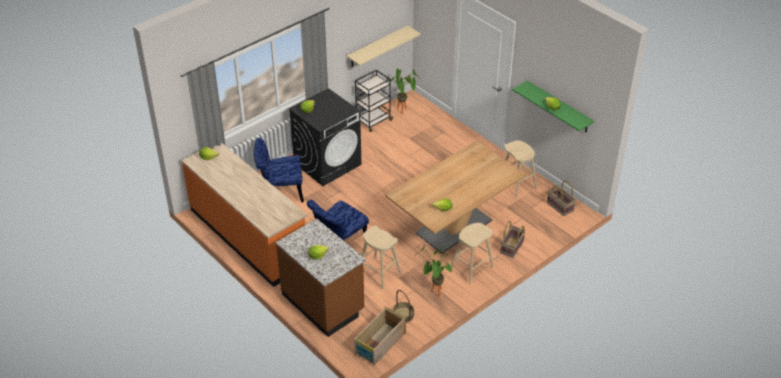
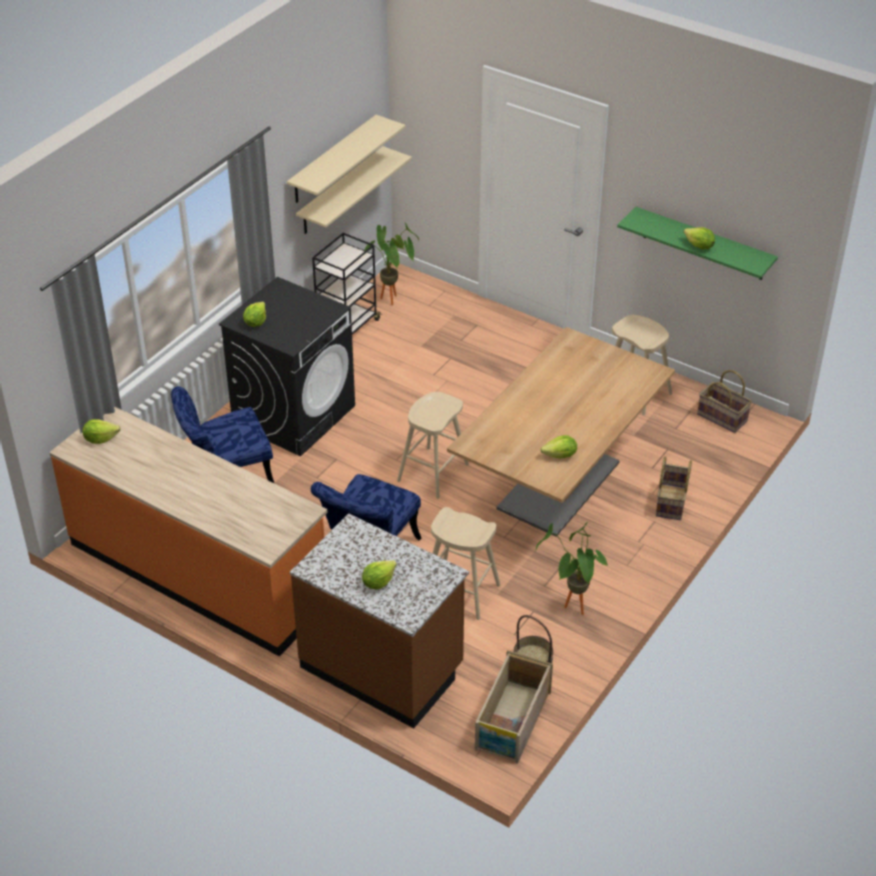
camera: 15 degrees left, 0 degrees up
beige stool [451,223,494,284] -> beige stool moved to [397,392,469,499]
none -> beige shelf [287,115,406,203]

